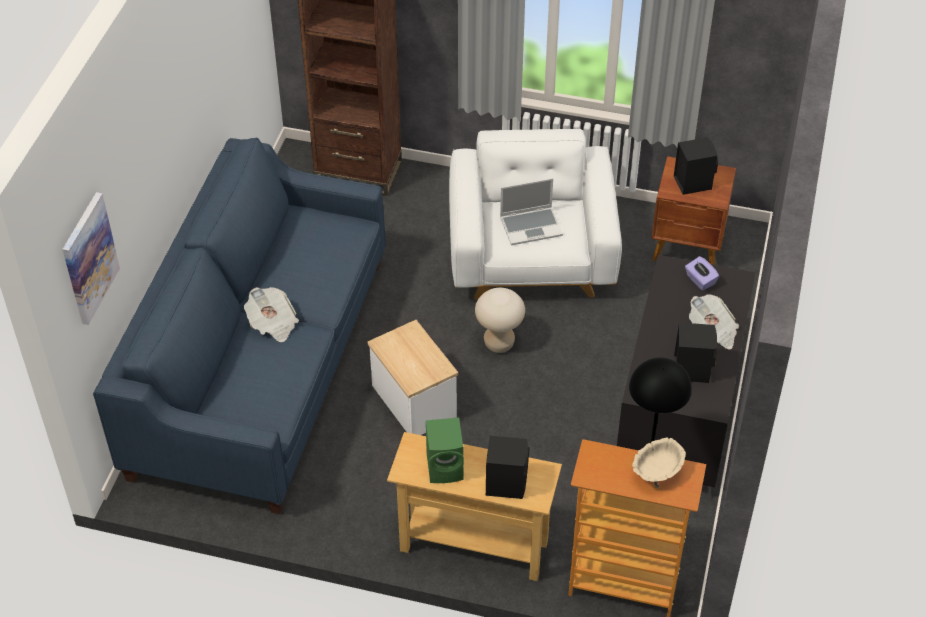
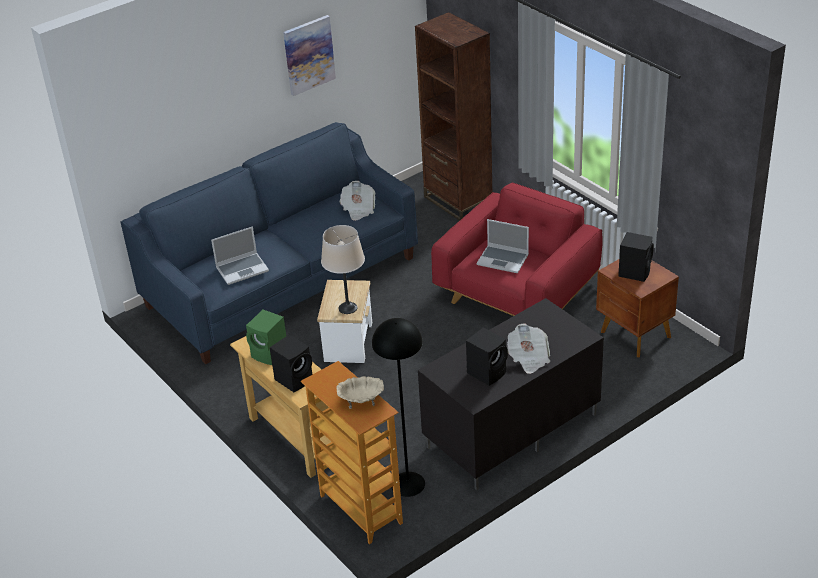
camera: 40 degrees right, 10 degrees down
picture [62,192,120,325] -> picture moved to [283,15,336,96]
newspaper [244,287,299,342] -> newspaper moved to [340,181,375,221]
white armchair [449,129,622,300] -> red armchair [431,183,603,316]
beige stool [475,288,525,353] -> none
purple tissue box [685,256,719,291] -> none
none -> laptop [211,226,269,285]
none -> beige table lamp [321,225,365,314]

